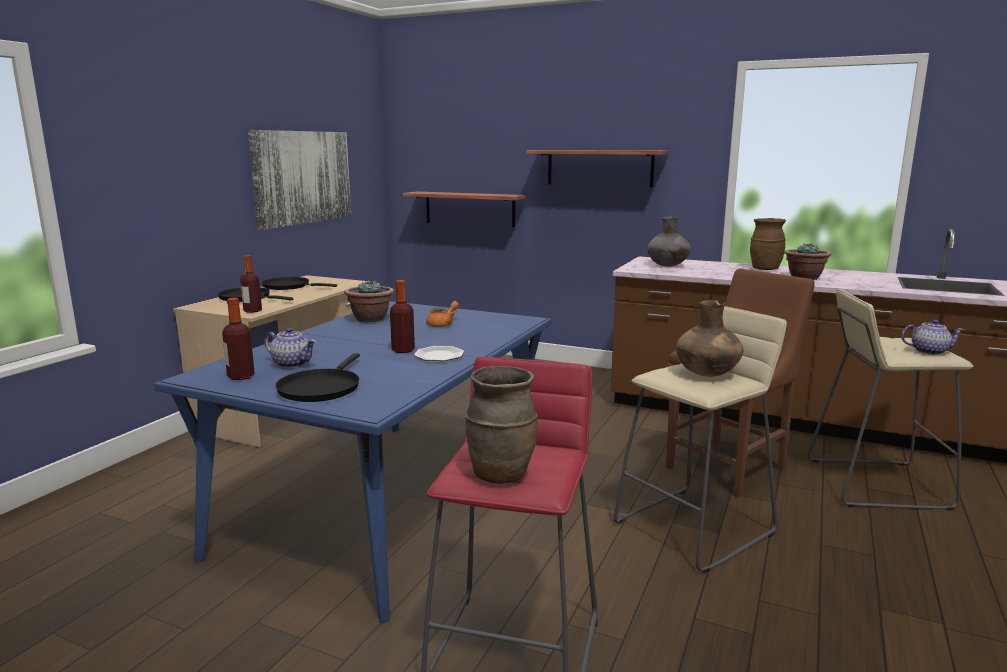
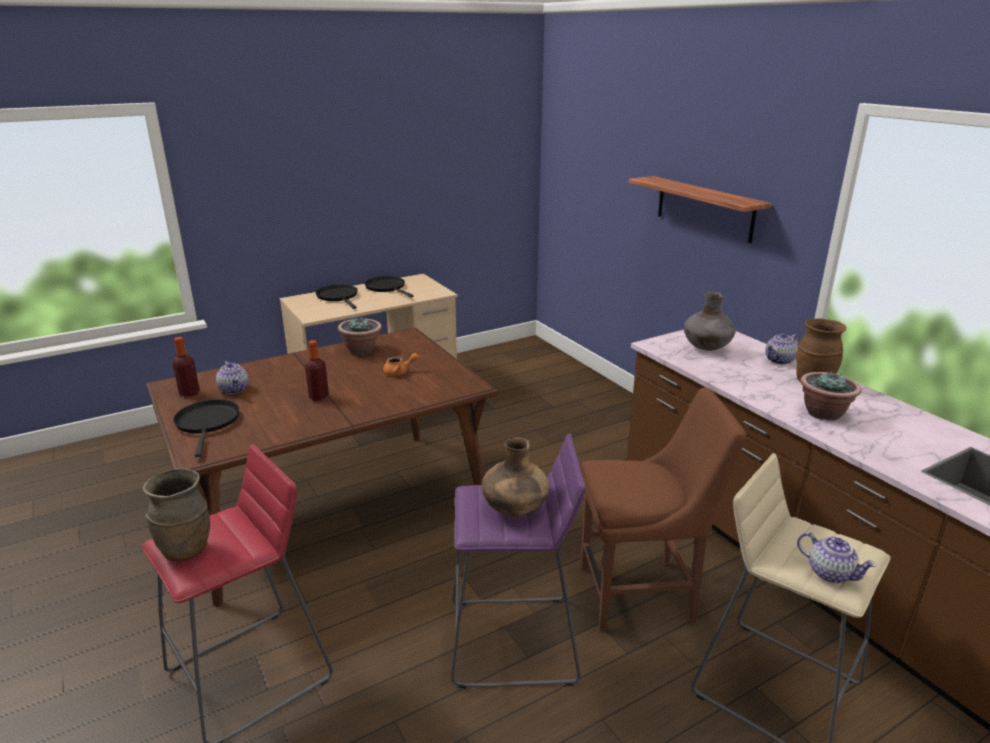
camera: 35 degrees right, 10 degrees up
blue dining table [154,301,552,623] -> brown dining table [146,327,498,607]
bottle [240,255,262,313] -> none
picture [248,130,351,230] -> none
black frying pan [275,353,360,402] -> black frying pan turned 120 degrees clockwise [173,399,239,457]
shelf [403,191,526,227] -> none
plate [414,346,464,361] -> none
beige stool [614,306,787,573] -> purple stool [451,433,585,688]
none -> teapot [765,333,799,365]

